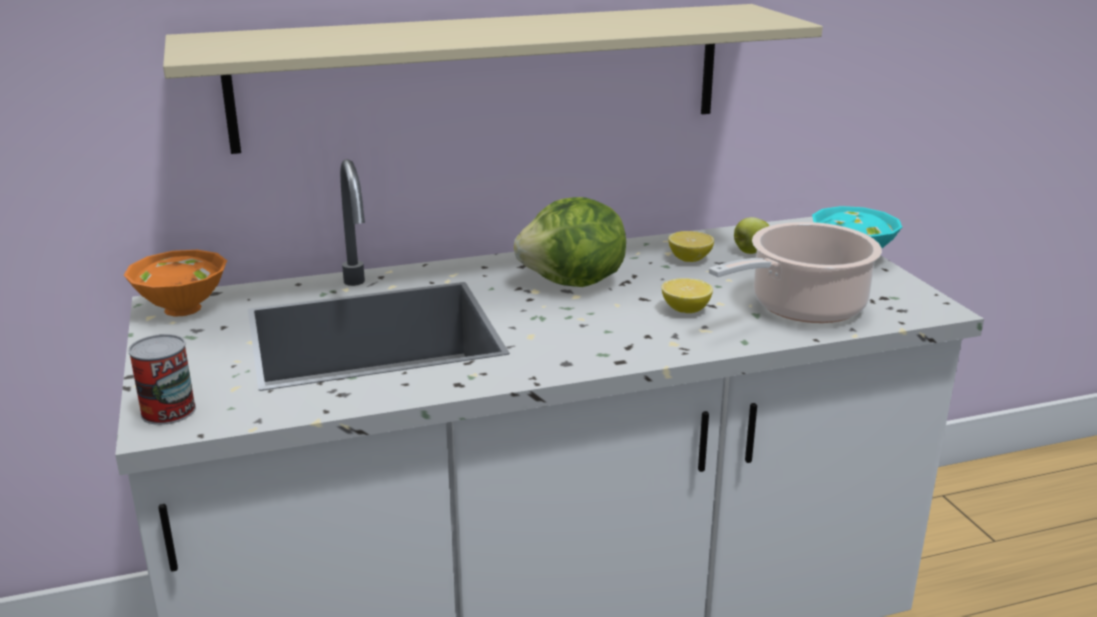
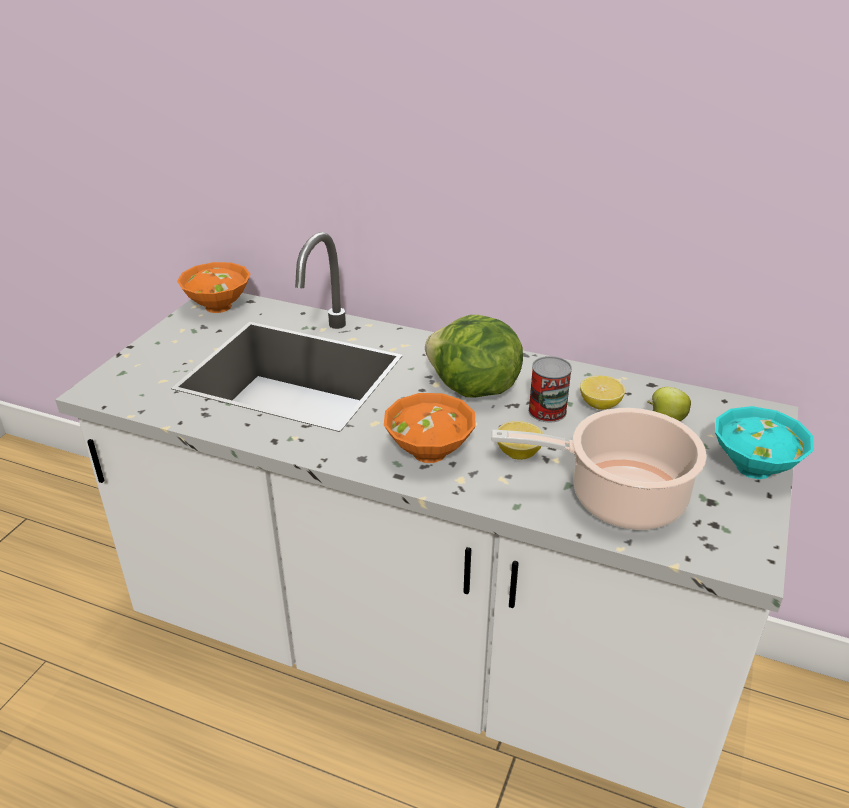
camera: 40 degrees right, 10 degrees up
can [128,334,196,425] -> can moved to [528,356,572,422]
beige shelf [163,4,823,154] -> none
none -> orange bowl [384,393,476,463]

